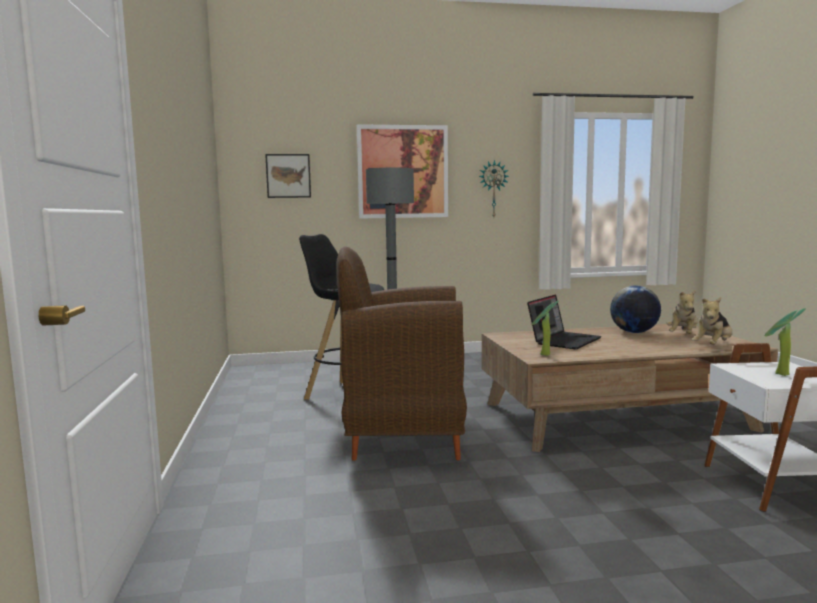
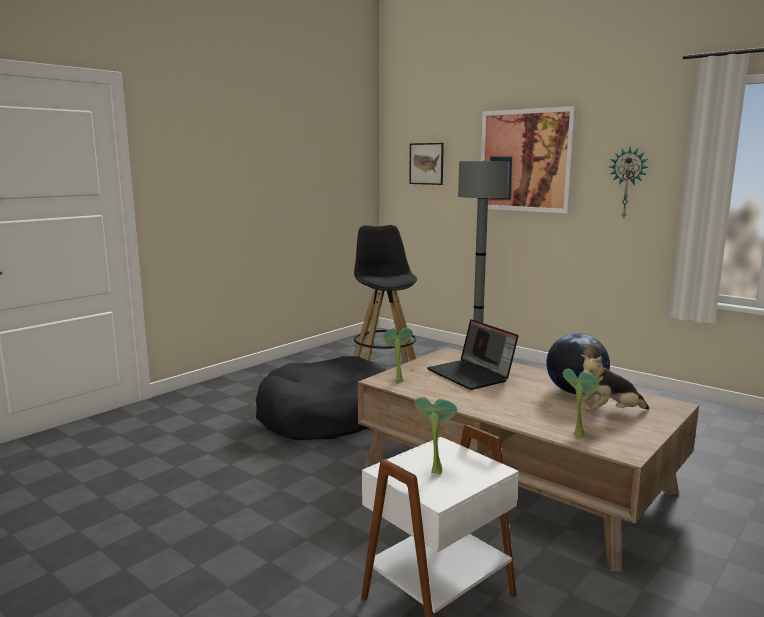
camera: 50 degrees right, 5 degrees up
brown armchair [336,246,467,461] -> black dog bed [256,356,386,440]
laptop [527,294,602,349] -> laptop turned 60 degrees clockwise [427,319,518,390]
plush toy [692,297,733,345] -> potted plant [563,369,599,437]

